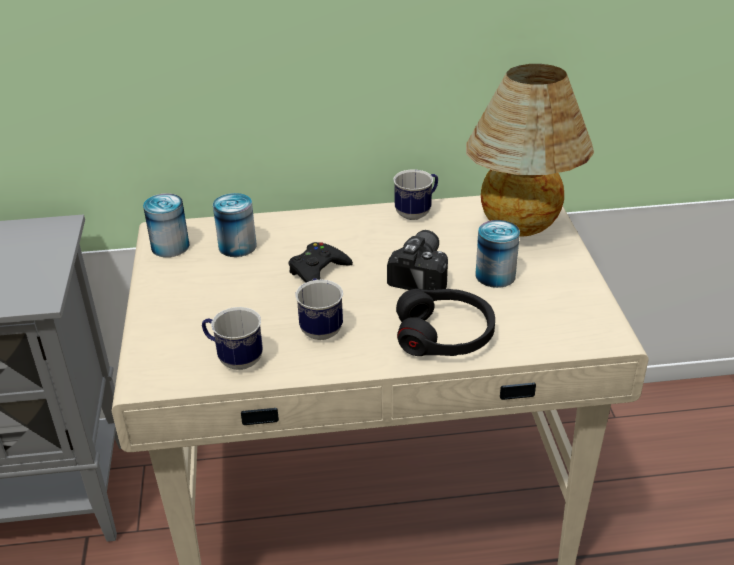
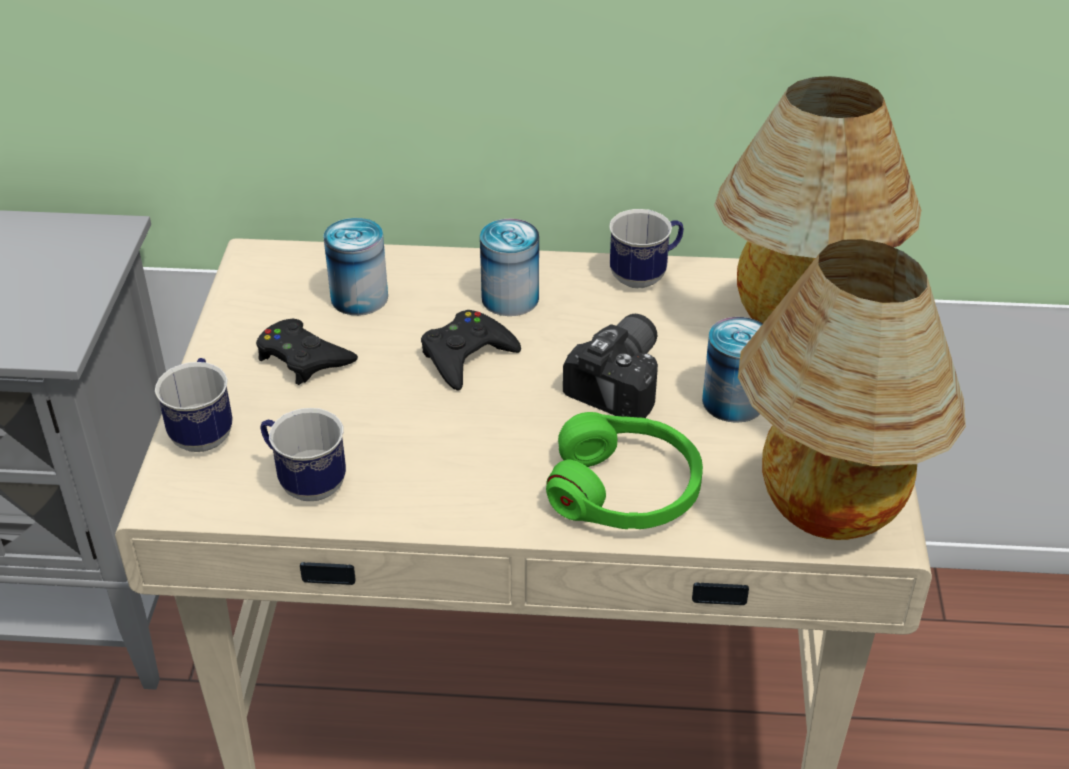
camera: 10 degrees right, 5 degrees up
can [143,193,190,257] -> can moved to [480,219,539,316]
mug [295,278,343,340] -> mug moved to [155,358,233,452]
black headphones [396,289,495,356] -> green headphones [546,412,703,529]
none -> black game controller [256,319,358,385]
none -> table lamp [738,239,966,540]

